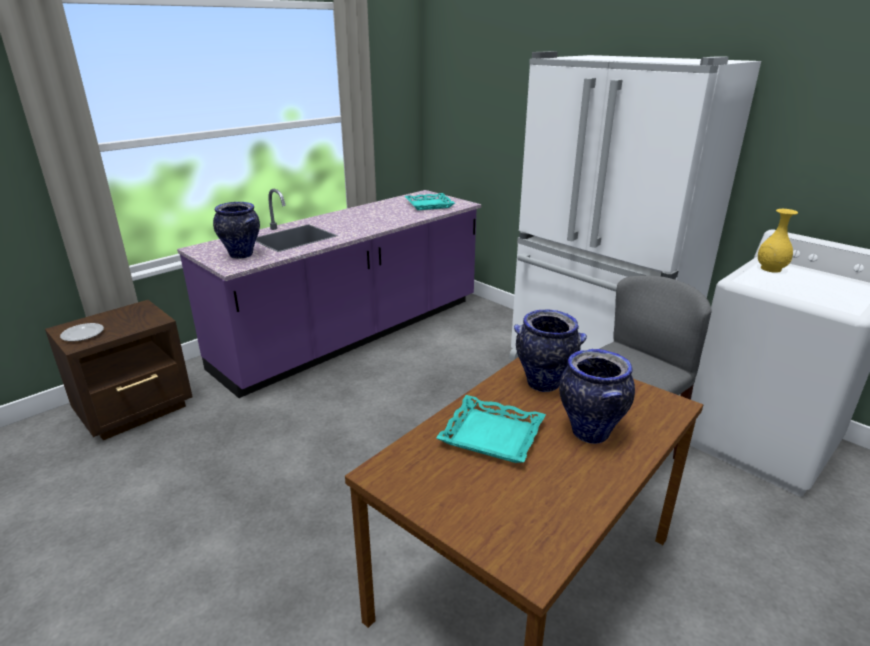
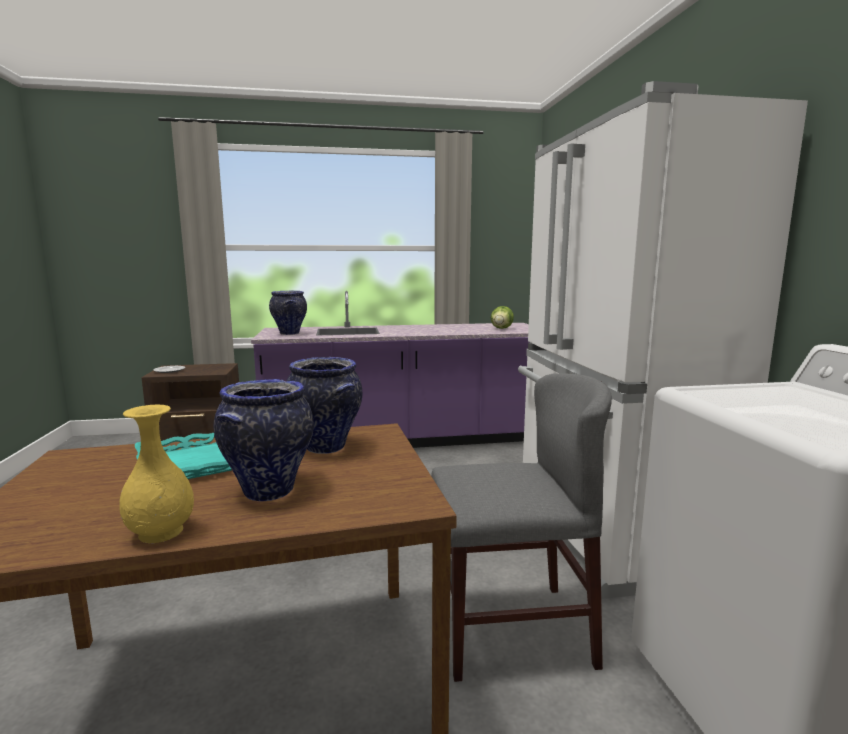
camera: 35 degrees right, 15 degrees down
turquoise tray [405,193,455,210] -> lettuce [491,306,514,329]
yellow vase [758,209,798,273] -> yellow vase moved to [119,405,194,543]

